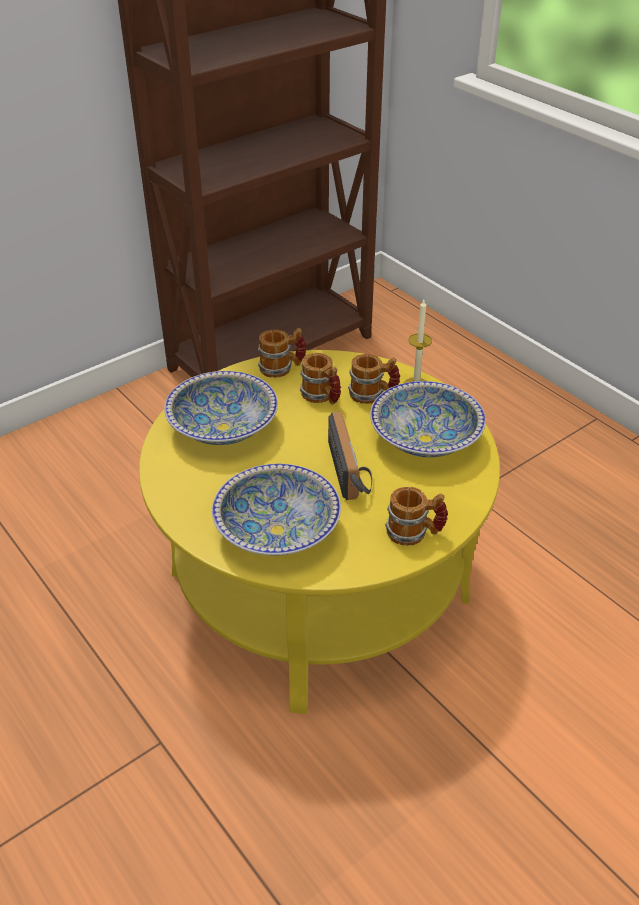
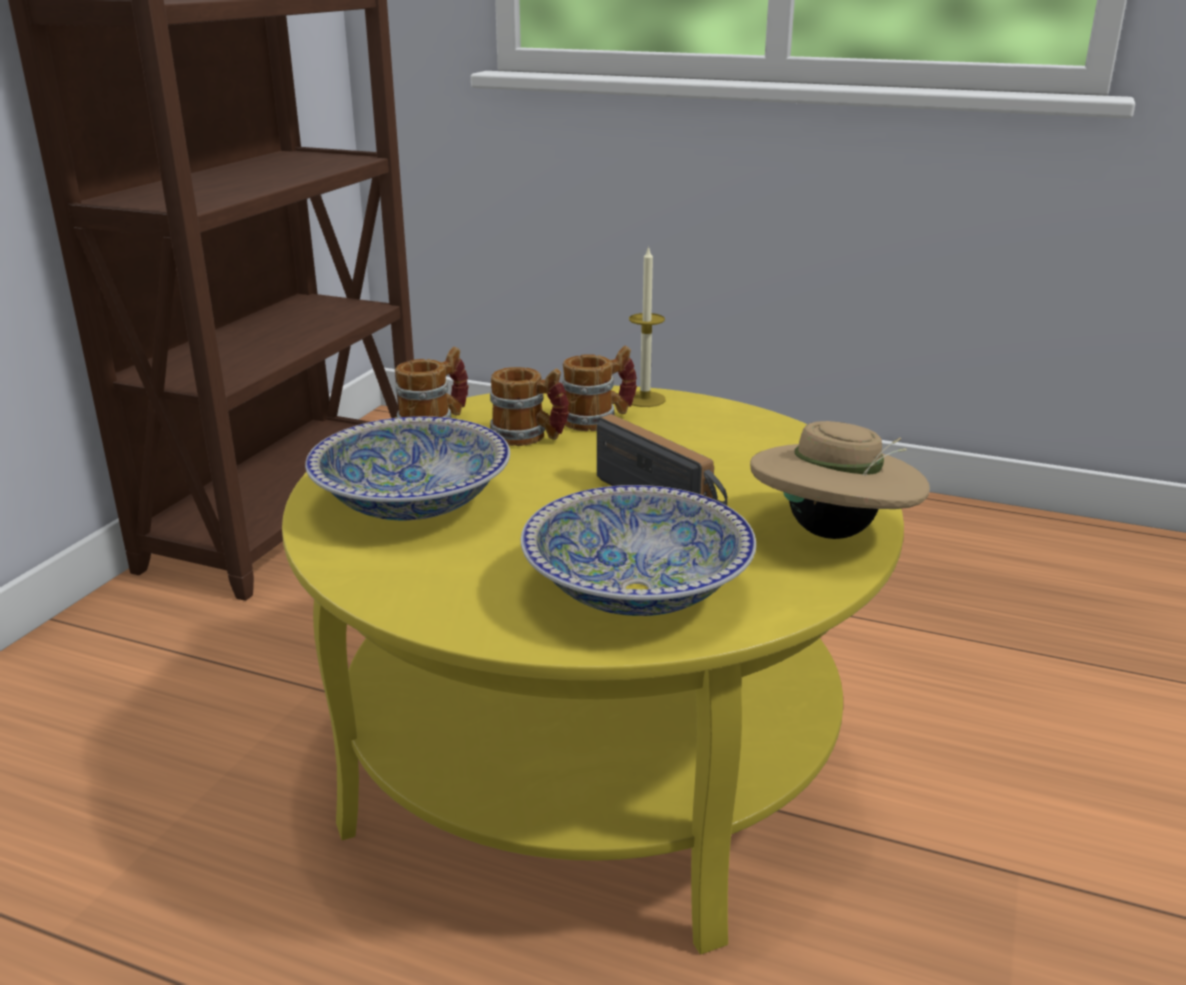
camera: 30 degrees left, 15 degrees down
bowl [370,381,486,457] -> none
mug [385,487,448,546] -> beige hat [750,421,930,539]

